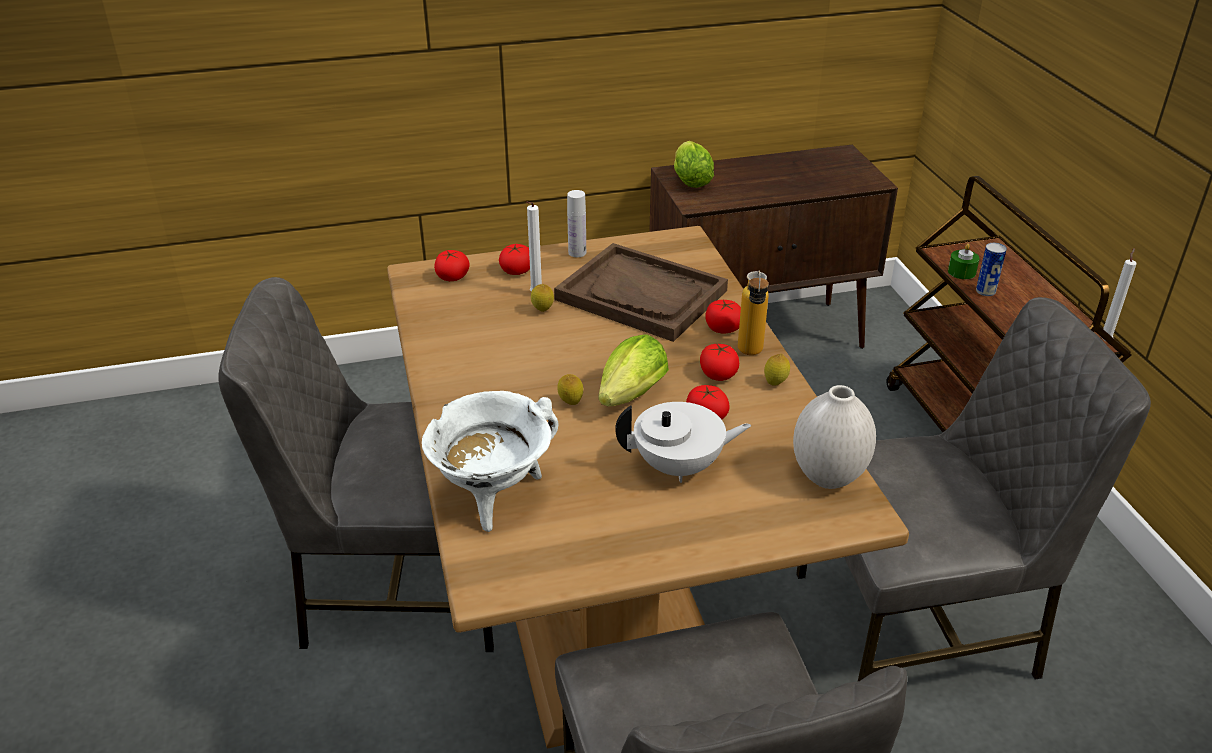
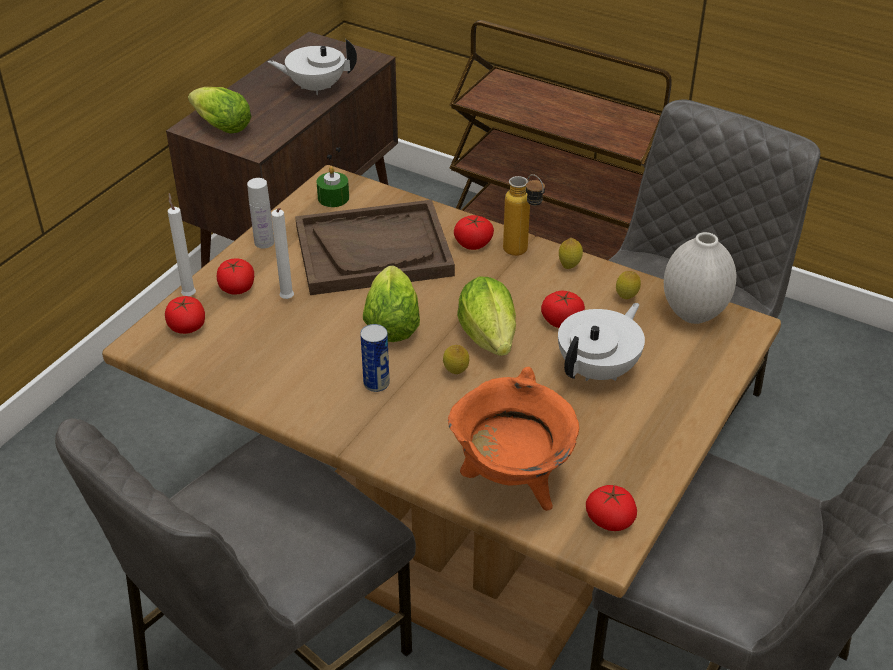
camera: 45 degrees left, 5 degrees up
white cooking pot [422,391,559,532] -> orange cooking pot [448,367,579,511]
lemon [531,284,554,312] -> lemon moved to [616,271,641,299]
tomato [700,343,739,381] -> tomato moved to [586,485,637,531]
green candle [948,243,980,279] -> green candle moved to [316,166,349,207]
can [976,243,1007,296] -> can moved to [360,324,390,392]
white candle [1100,248,1137,341] -> white candle moved to [168,193,196,297]
none -> white teapot [267,39,357,95]
none -> lettuce [363,266,420,342]

